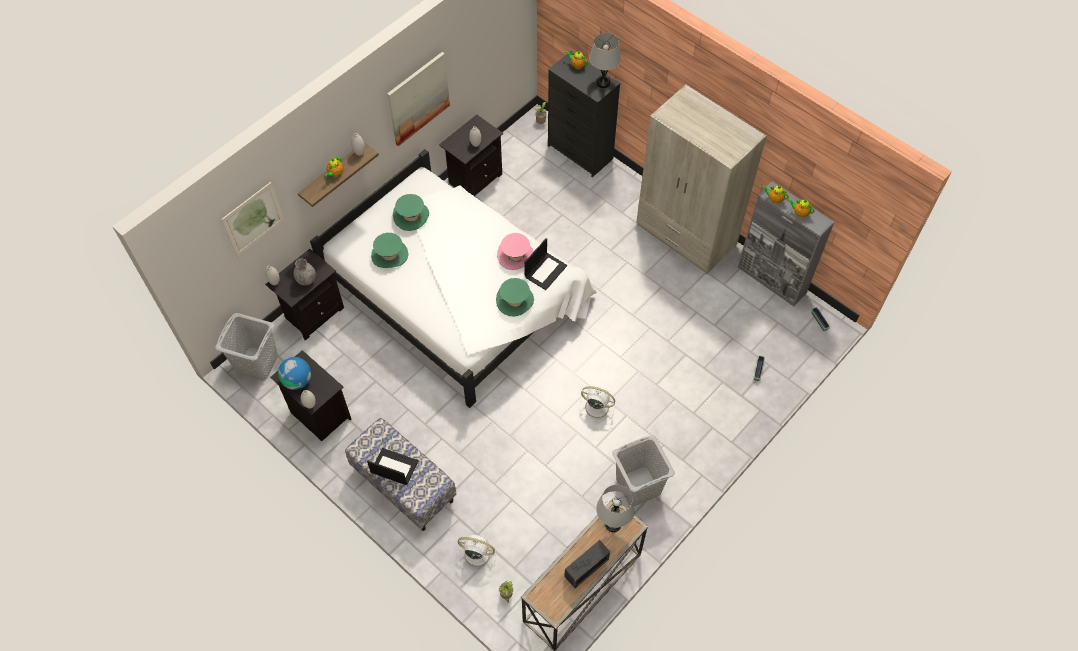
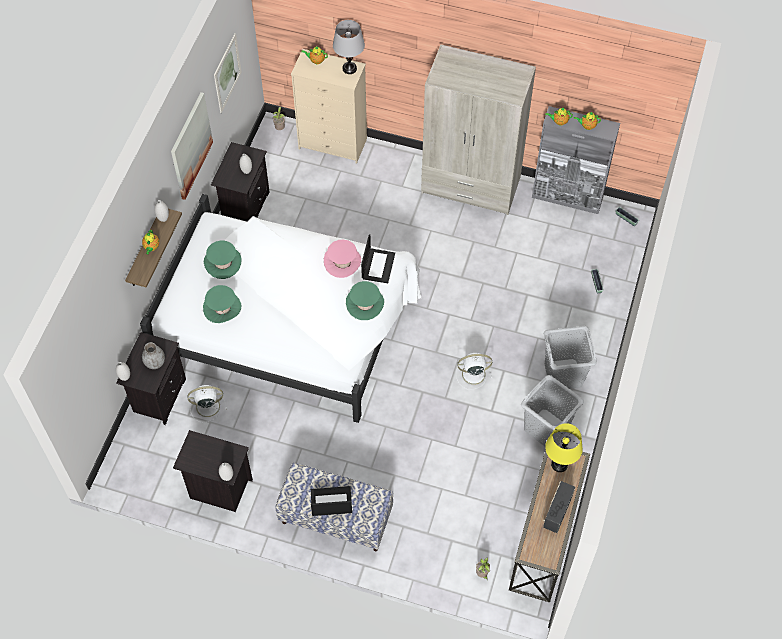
camera: 25 degrees left, 0 degrees up
grey laundry basket [215,313,278,381] -> grey laundry basket moved to [544,325,597,389]
picture [221,182,284,257] -> picture moved to [214,33,242,113]
globe [278,357,311,390] -> none
white fan [458,535,496,572] -> white fan moved to [187,385,227,423]
black dresser [548,51,621,177] -> beige dresser [291,49,367,164]
grey table lamp [596,484,635,532] -> yellow table lamp [545,423,583,472]

